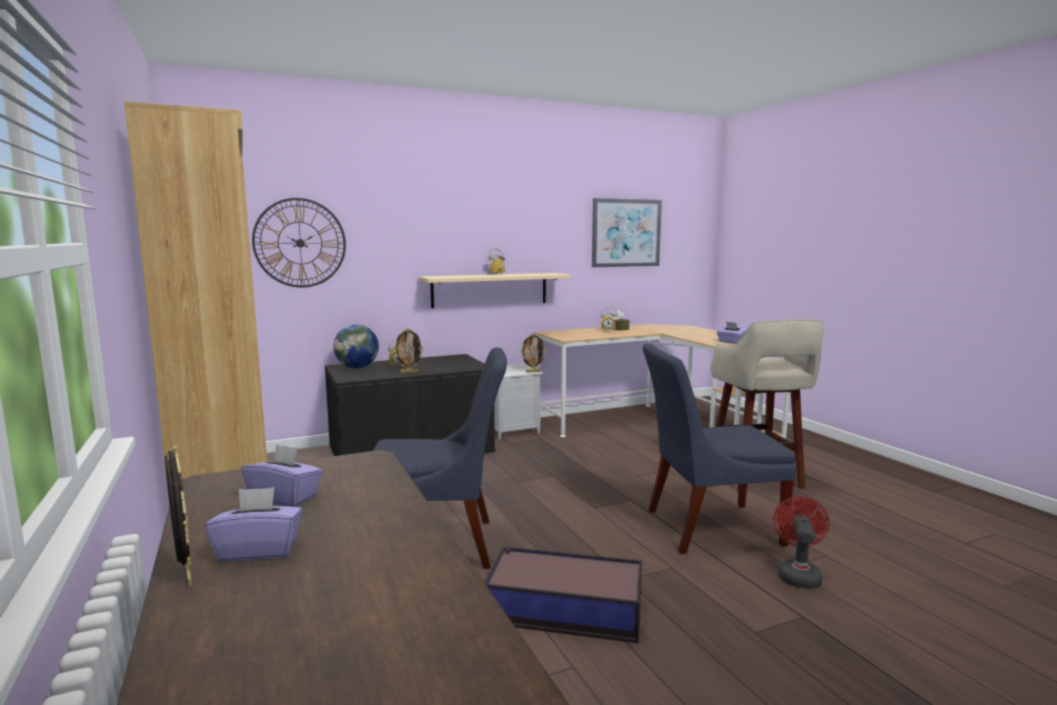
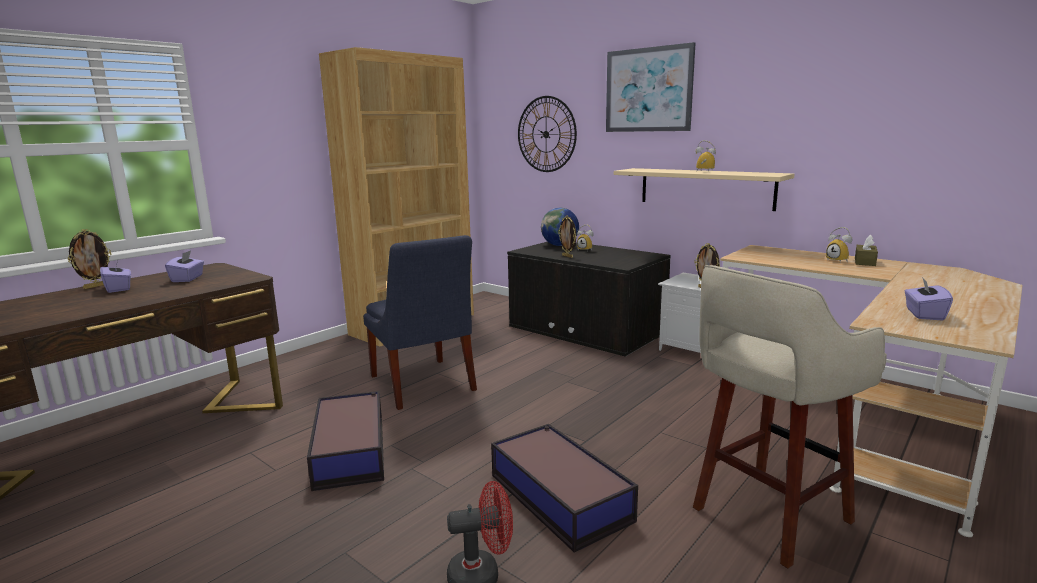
camera: 65 degrees right, 5 degrees up
picture [592,198,662,267] -> picture moved to [606,42,695,132]
blue chair [642,343,796,554] -> storage box [491,424,638,553]

